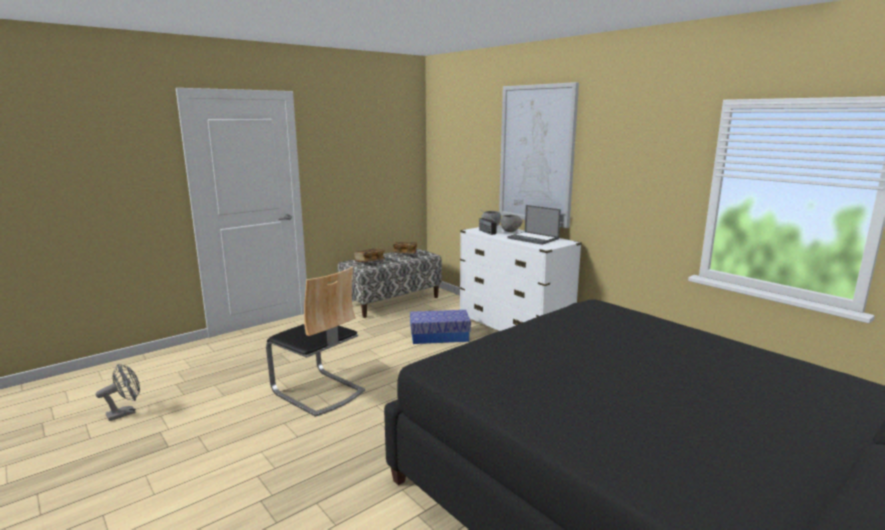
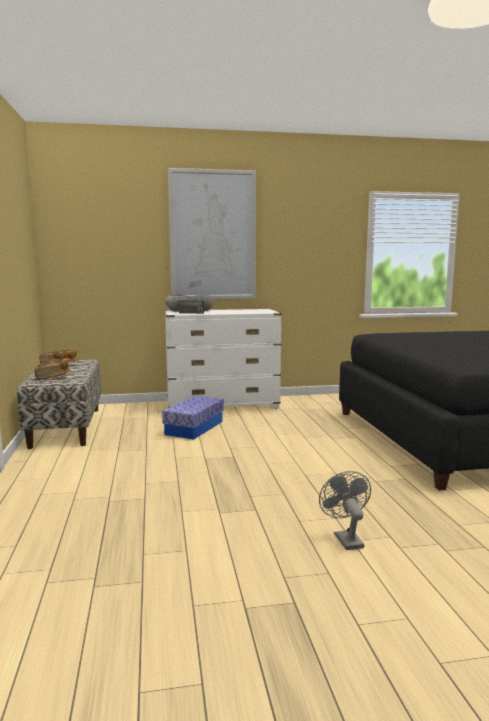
camera: 60 degrees left, 5 degrees down
grey fan [96,364,140,421] -> grey fan moved to [319,471,371,550]
chair [266,267,365,417] -> none
laptop [507,205,561,245] -> none

